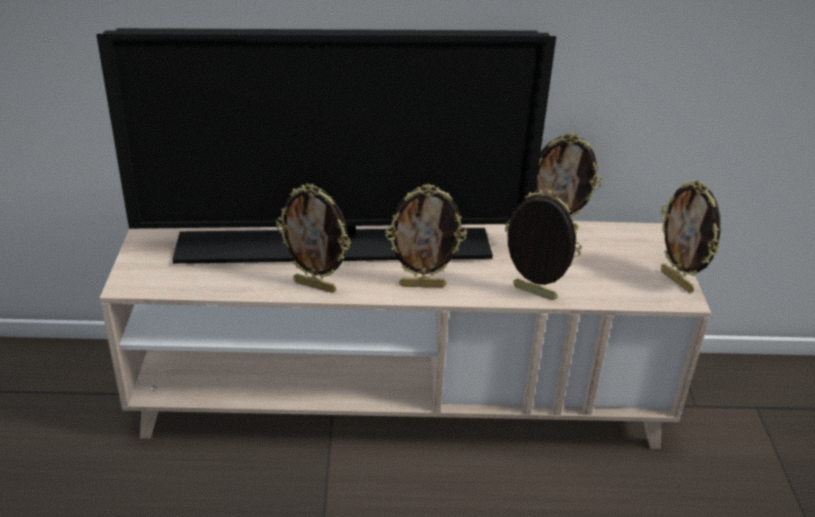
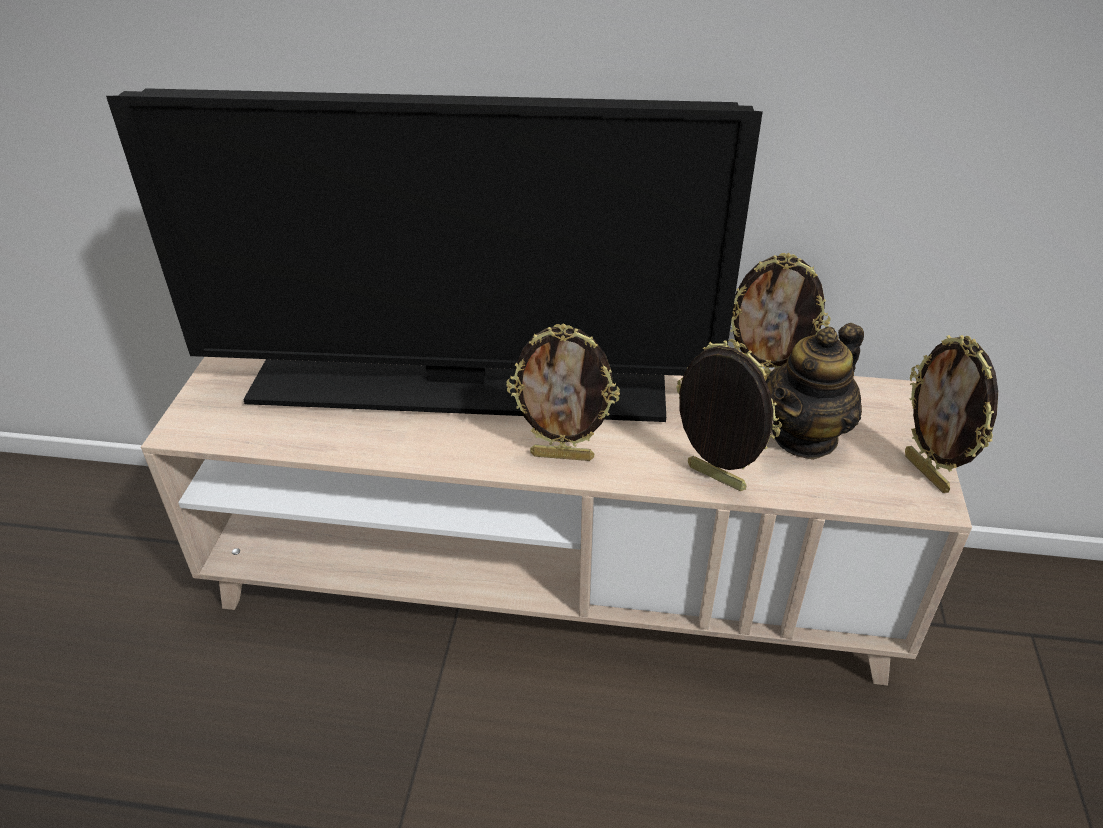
camera: 10 degrees right, 5 degrees up
picture frame [276,184,351,293] -> none
none -> teapot [766,323,864,460]

